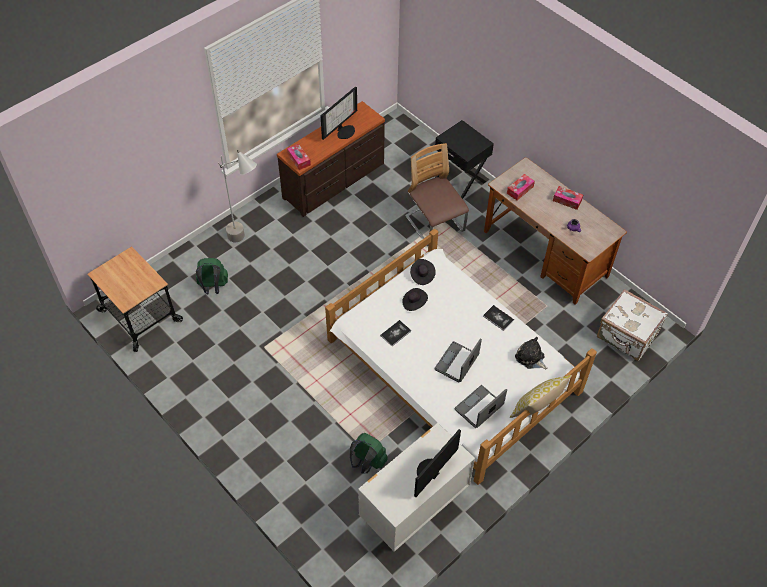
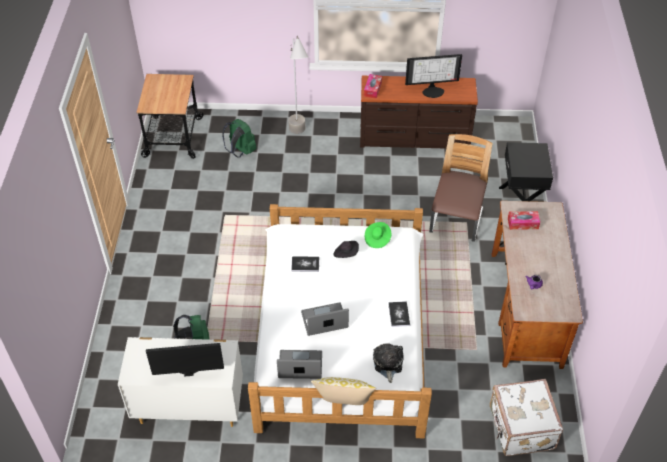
camera: 45 degrees right, 5 degrees down
black hat [410,259,436,285] -> green hat [365,222,391,248]
tissue box [553,186,583,210] -> none

